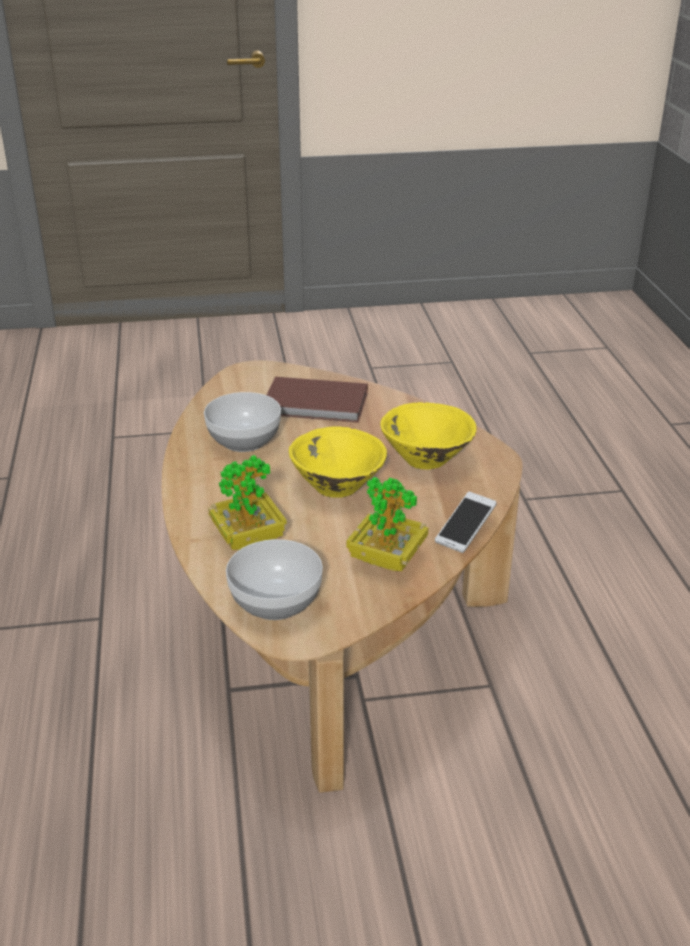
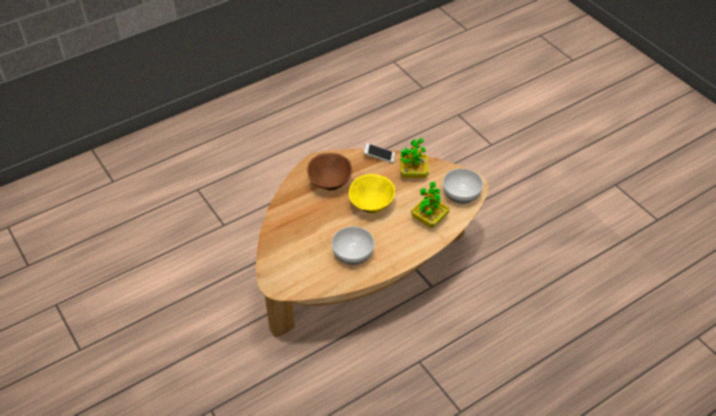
camera: 115 degrees left, 15 degrees up
brown book [267,377,368,423] -> none
yellow bowl [380,402,476,469] -> brown bowl [307,153,352,191]

